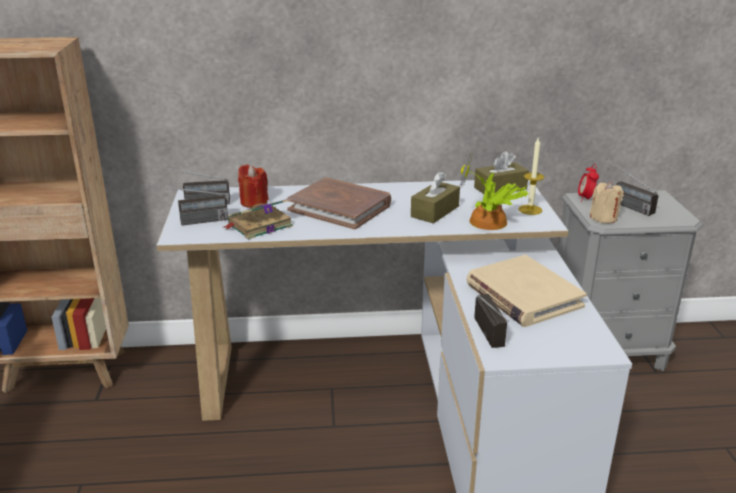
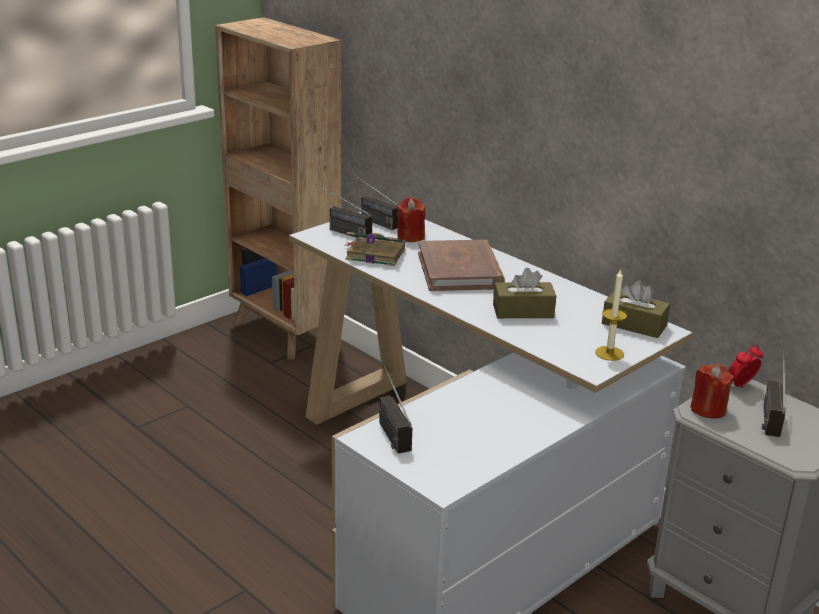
camera: 50 degrees right, 0 degrees up
potted plant [460,152,528,230] -> none
beige book [467,255,587,327] -> none
radio [474,294,509,348] -> radio turned 120 degrees clockwise [379,360,412,454]
beige candle [590,182,624,223] -> red candle [691,364,734,419]

